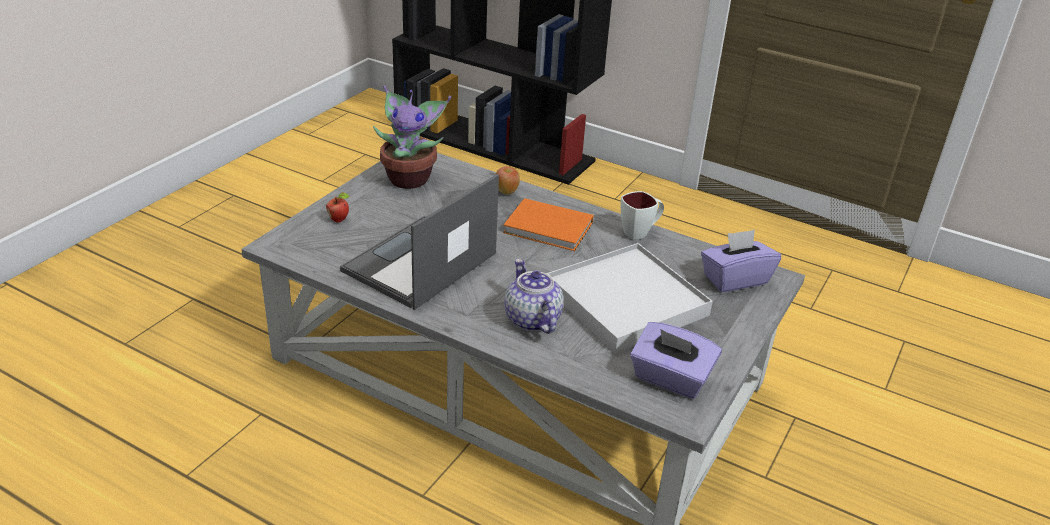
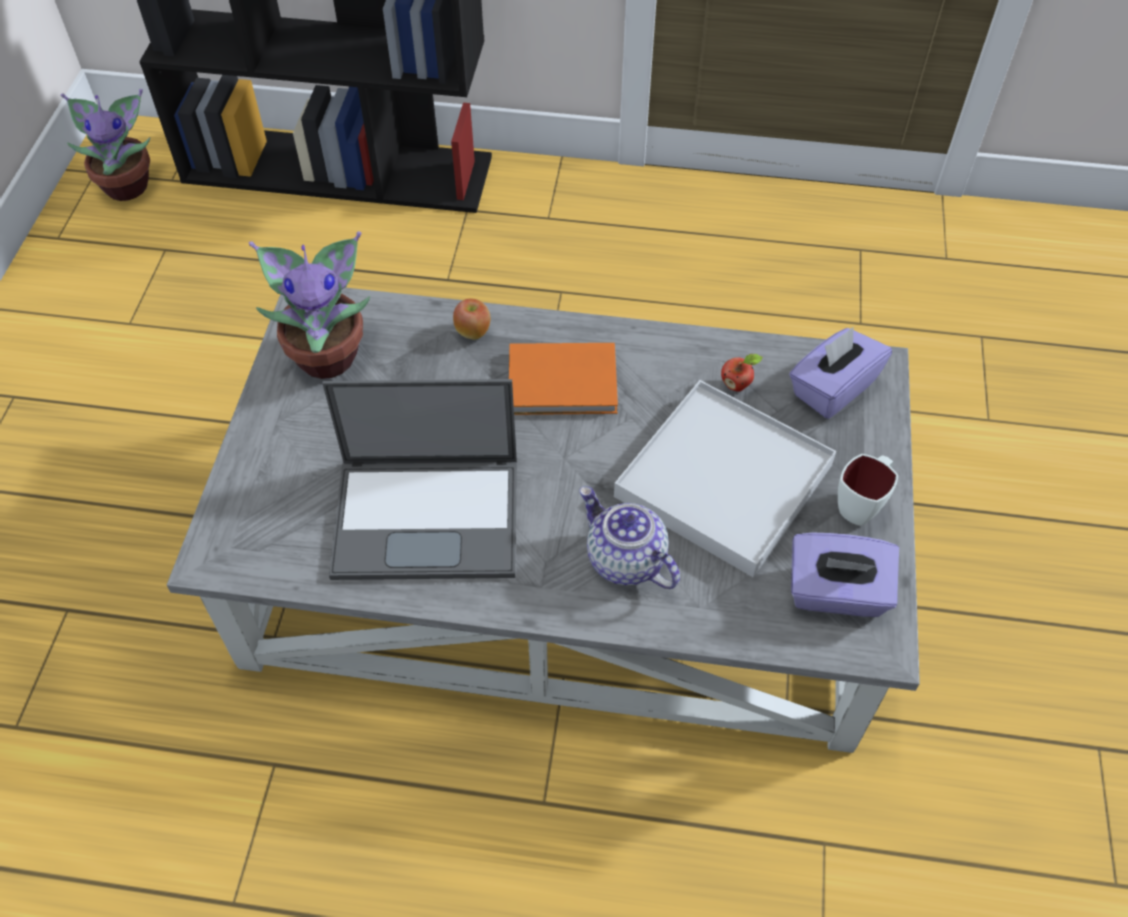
camera: 20 degrees left, 20 degrees up
apple [326,192,350,223] -> apple moved to [721,354,763,392]
laptop [340,174,499,310] -> laptop turned 105 degrees counterclockwise [322,379,517,580]
white mug [621,191,664,240] -> white mug moved to [838,454,898,526]
none -> potted plant [61,89,150,201]

